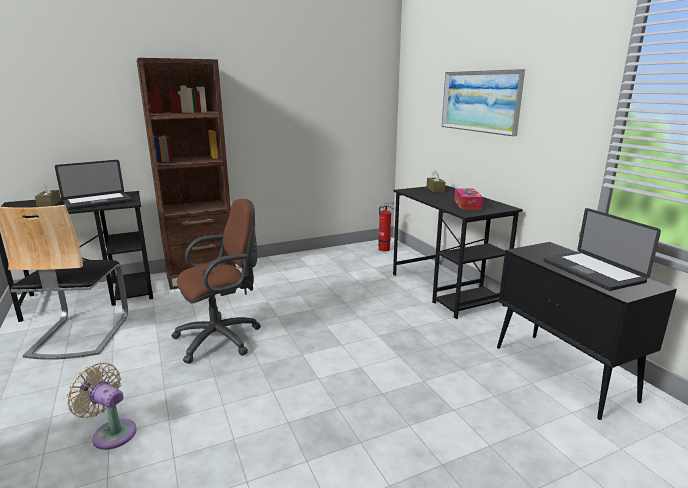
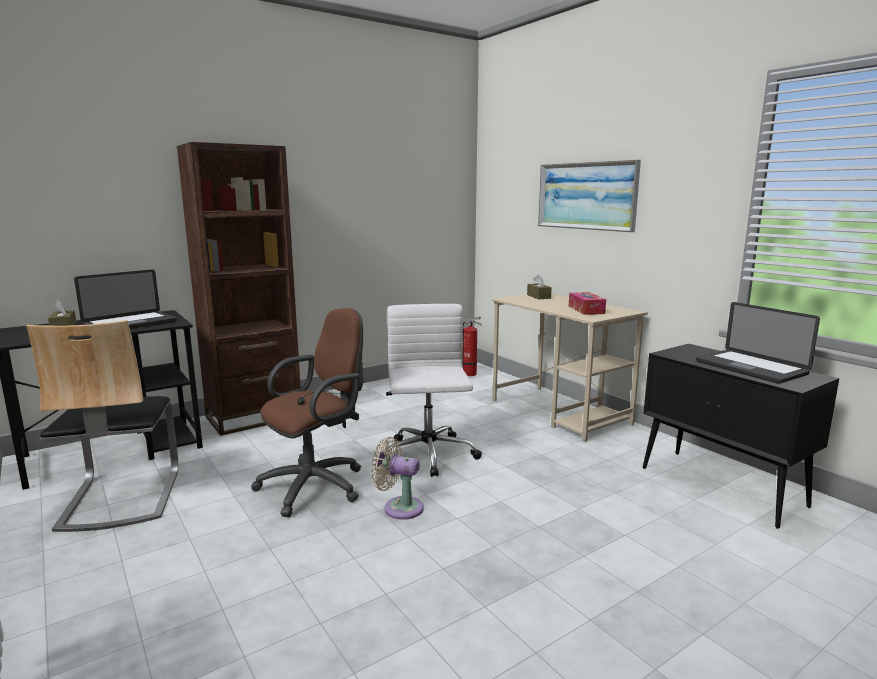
camera: 10 degrees left, 5 degrees down
beige fan [67,363,137,450] -> beige fan moved to [371,437,424,520]
black desk [393,185,523,319] -> beige desk [492,293,648,442]
none -> white office chair [384,304,482,477]

